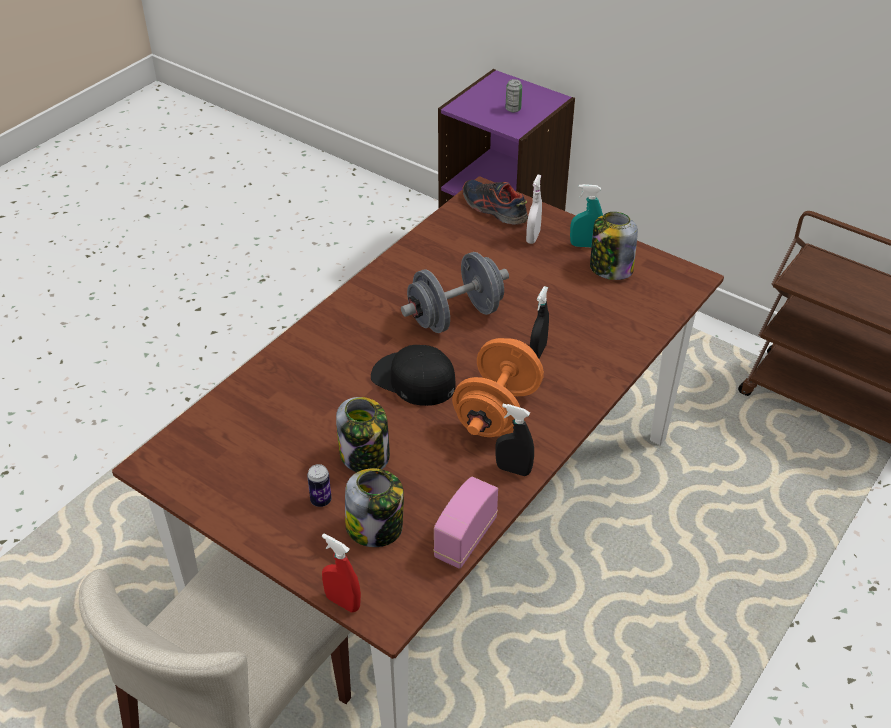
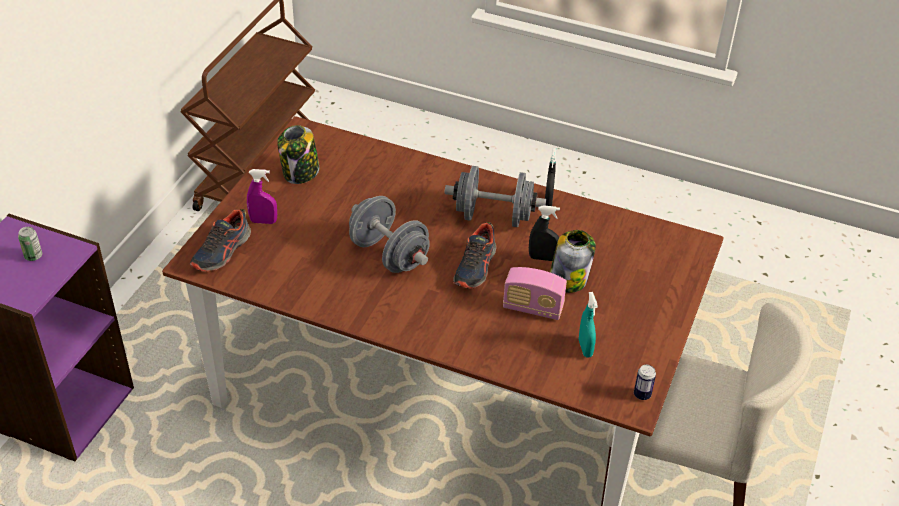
camera: 105 degrees left, 0 degrees up
can [307,464,332,507] -> can moved to [634,365,656,400]
red spray bottle [322,533,361,612] -> none
jar [345,468,404,547] -> none
black cap [371,345,455,406] -> shoe [453,222,496,289]
radio [433,477,498,569] -> radio moved to [503,267,567,320]
orange dumbbell [452,338,544,437] -> grey dumbbell [445,166,546,227]
white spray bottle [526,175,542,244] -> purple spray bottle [247,169,277,224]
black spray bottle [530,286,549,359] -> black spray bottle moved to [529,205,560,261]
turquoise spray bottle [570,184,603,247] -> turquoise spray bottle moved to [579,292,598,358]

